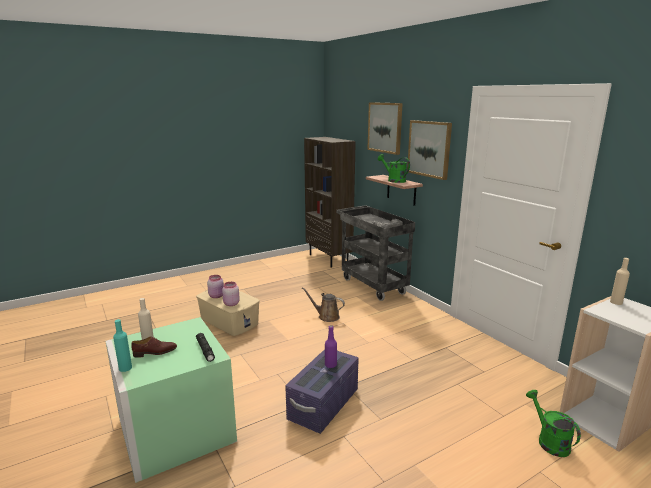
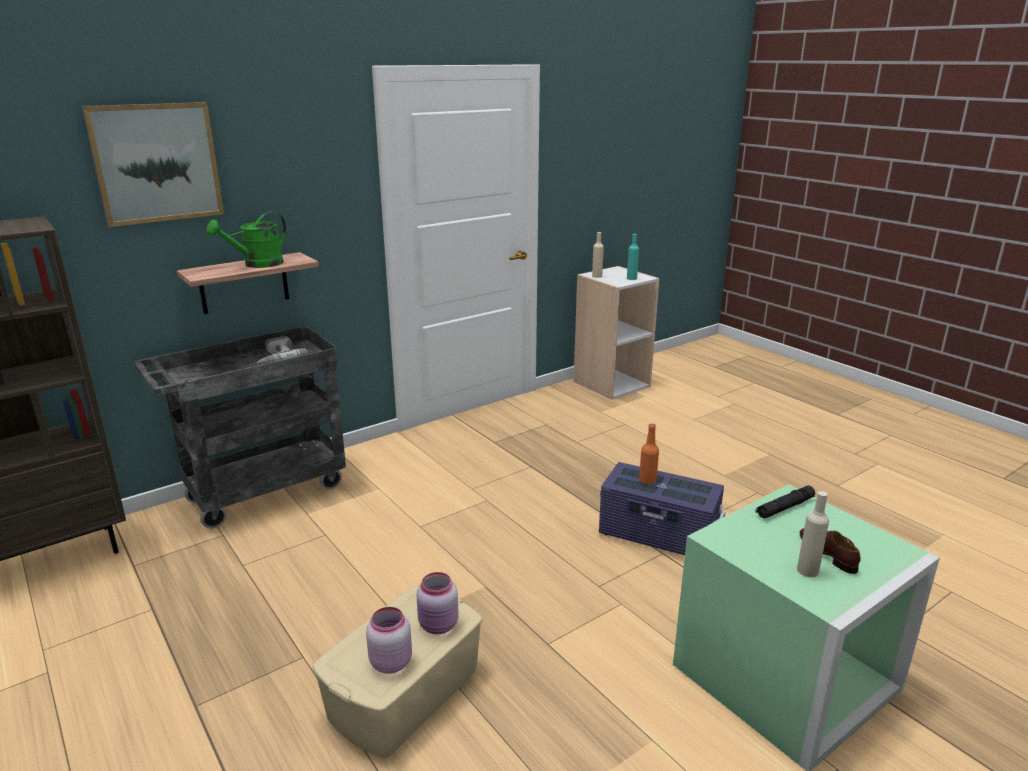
camera: 95 degrees left, 5 degrees up
turquoise bottle [113,319,132,372] -> turquoise bottle moved to [627,234,639,280]
brown watering can [302,287,345,322] -> none
purple bottle [325,325,337,368] -> orange bottle [639,424,659,484]
picture [407,120,452,180] -> none
green watering can [526,390,581,457] -> none

